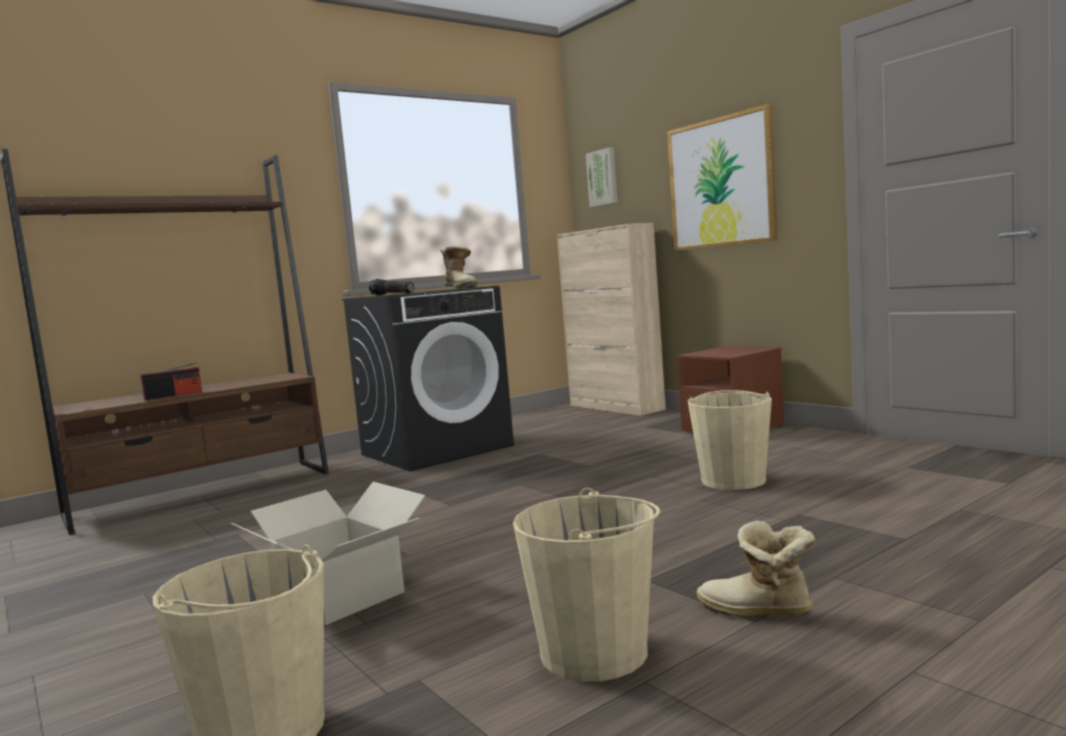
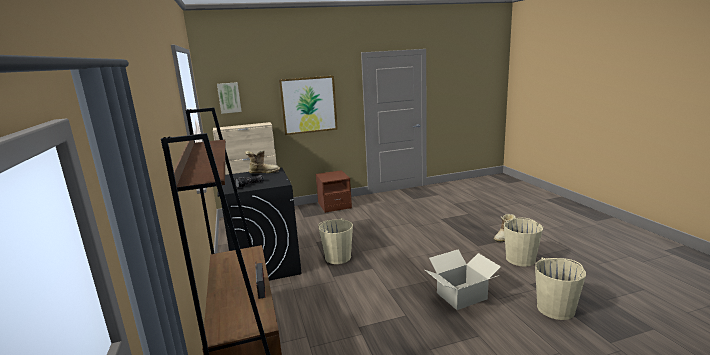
camera: 70 degrees left, 10 degrees up
beige bucket [688,390,772,490] -> beige bucket moved to [318,218,353,264]

